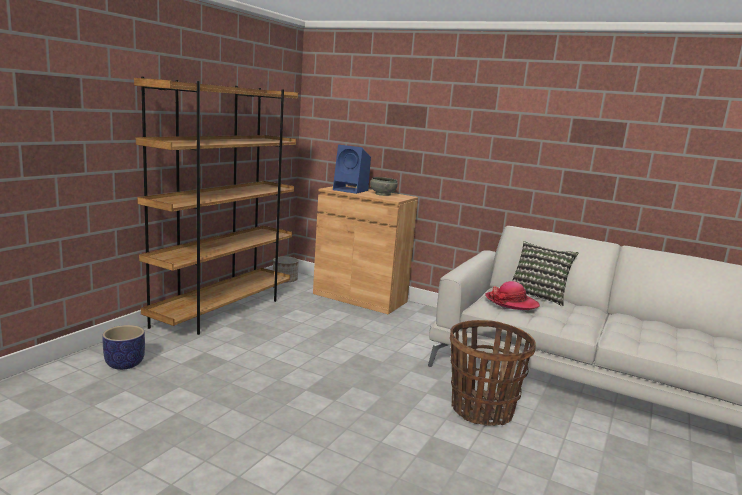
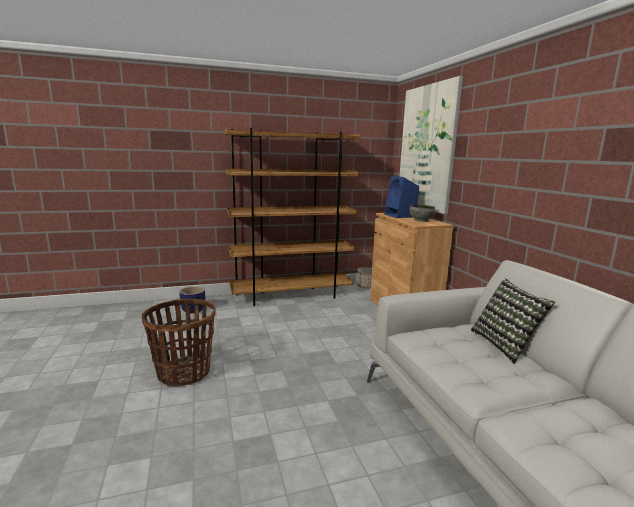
camera: 45 degrees right, 0 degrees up
basket [450,320,536,426] -> basket moved to [142,299,215,386]
hat [485,281,540,310] -> none
none -> picture [399,76,463,214]

